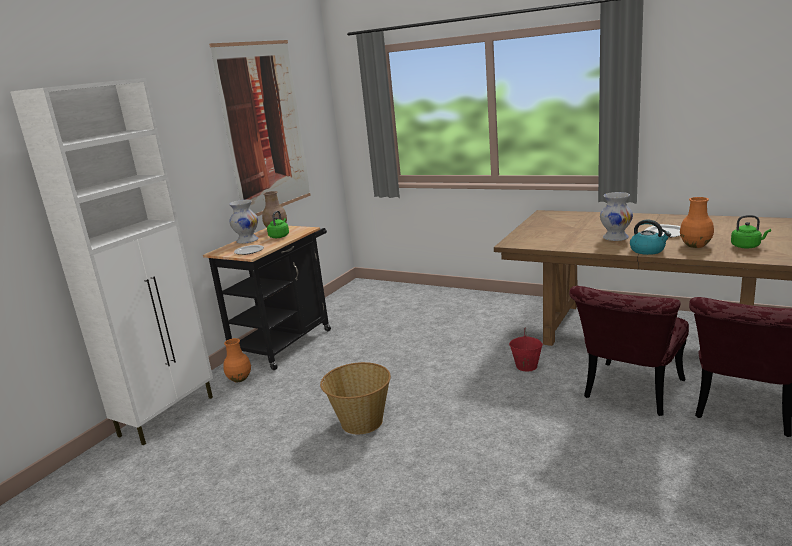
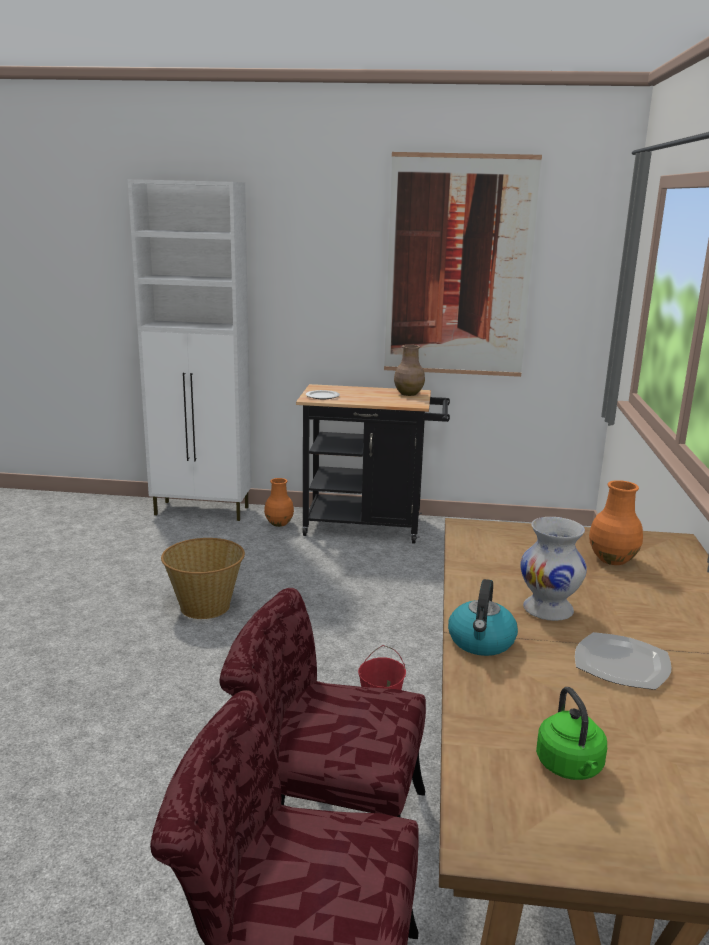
camera: 65 degrees right, 0 degrees up
white vase [229,200,258,244] -> none
green kettle [267,211,289,238] -> none
orange vase [680,197,714,248] -> orange vase moved to [589,480,643,565]

